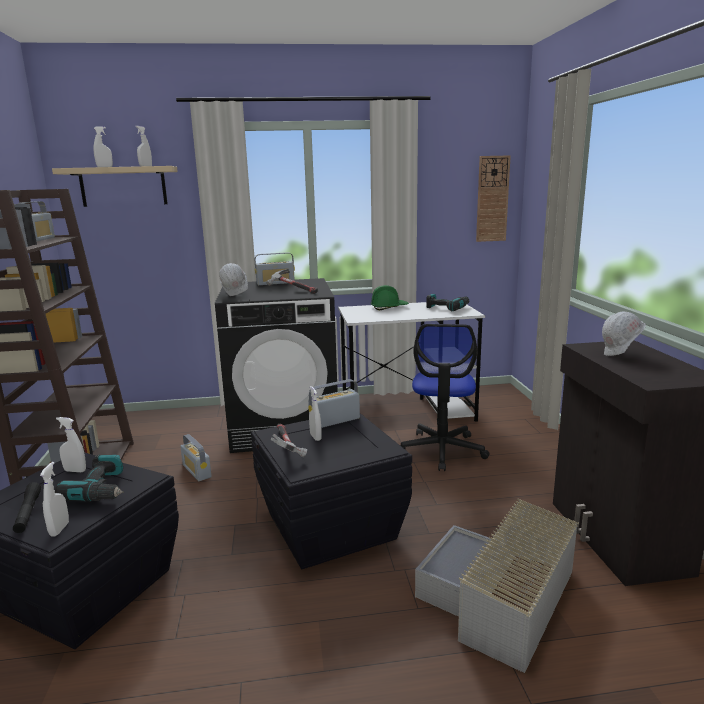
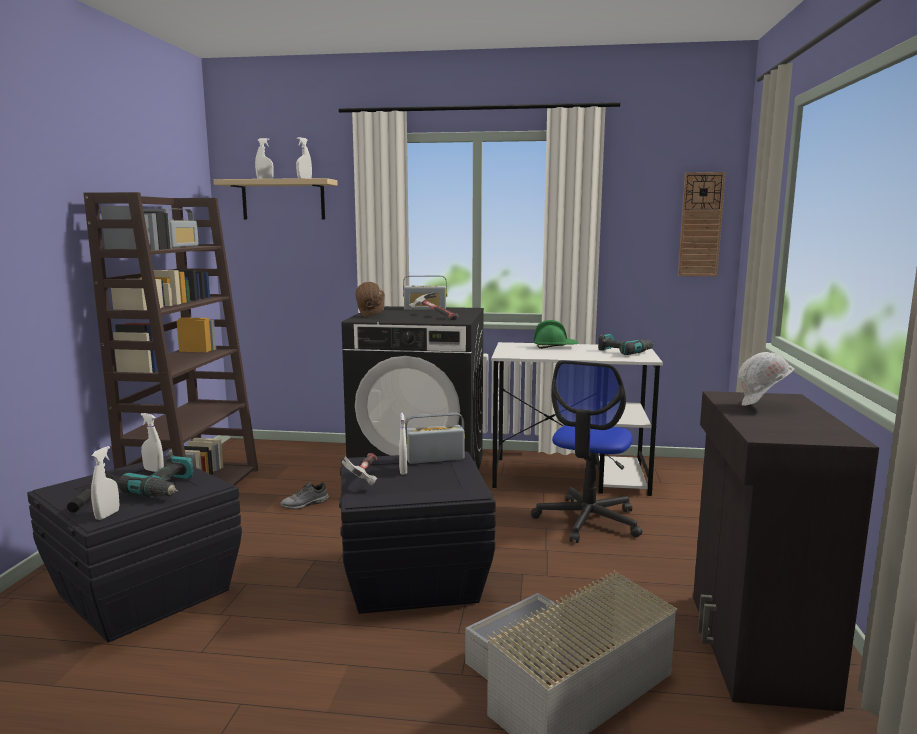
camera: 15 degrees right, 5 degrees down
radio [180,434,212,481] -> grey shoe [280,481,329,509]
white hard hat [219,263,248,296] -> brown hard hat [355,282,385,317]

